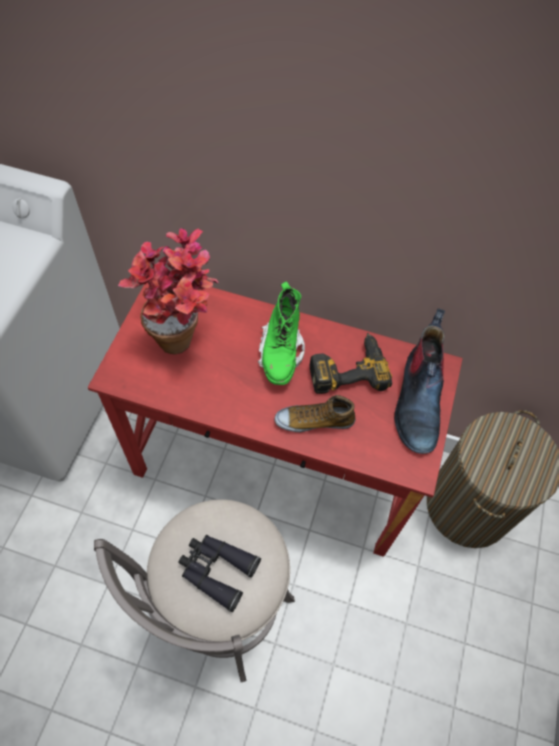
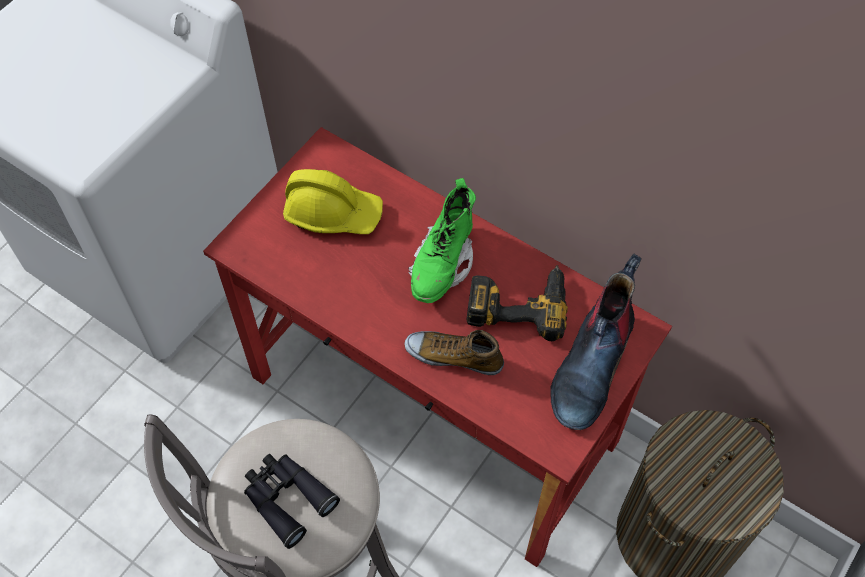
camera: 20 degrees right, 0 degrees up
potted plant [118,228,219,355] -> yellow hard hat [283,169,383,234]

